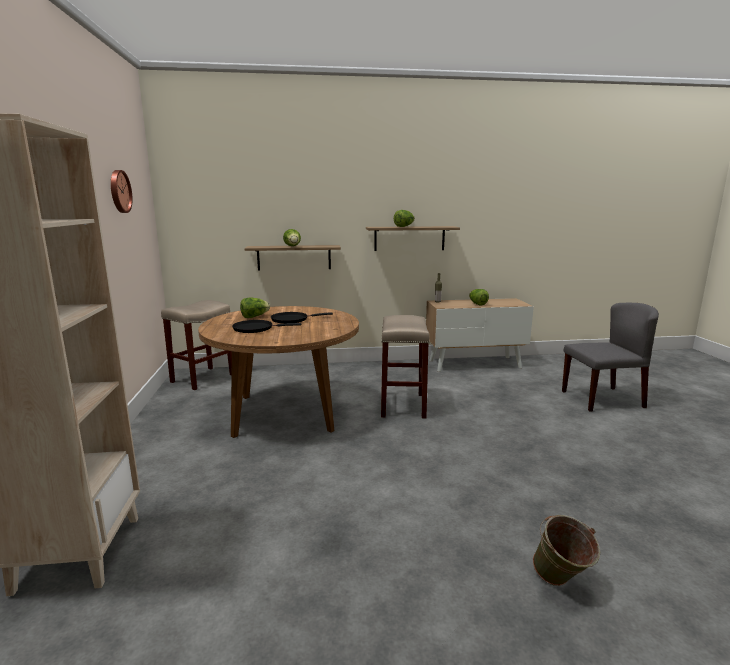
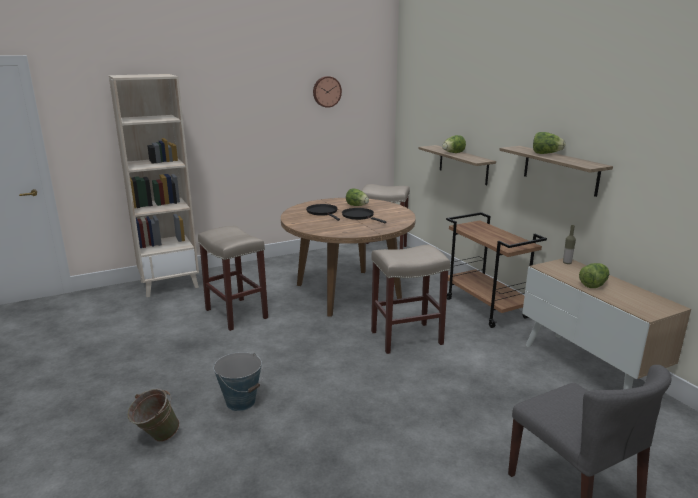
camera: 70 degrees right, 5 degrees up
none -> beige stool [198,226,268,331]
none -> bucket [213,352,263,411]
none -> brown cart [446,212,547,328]

